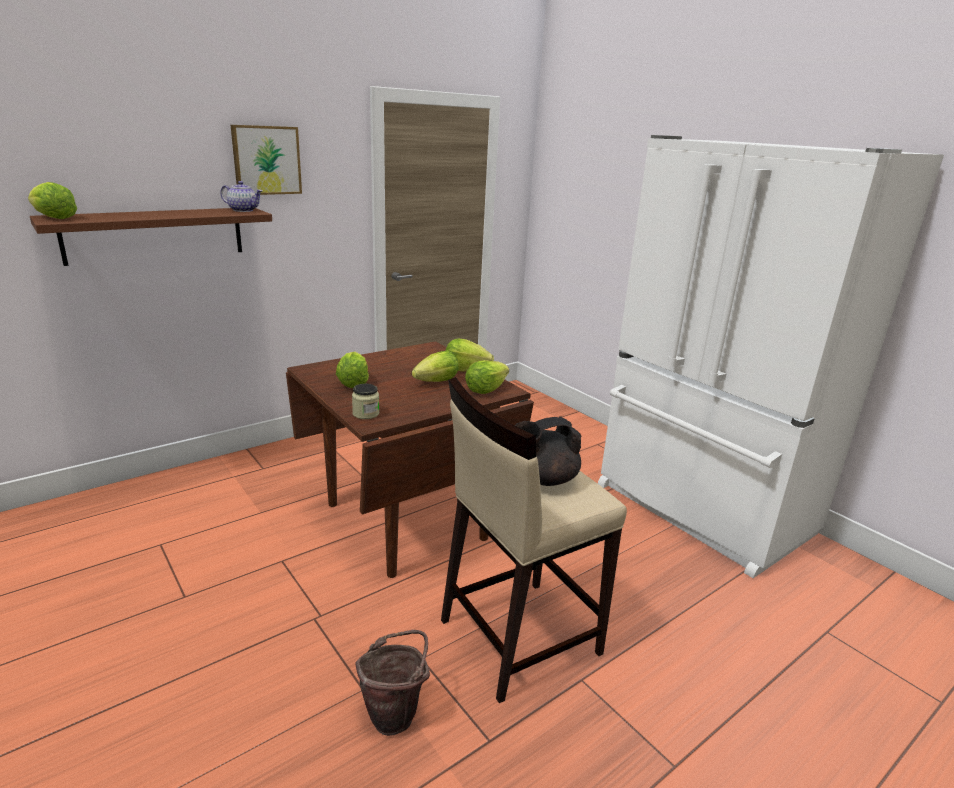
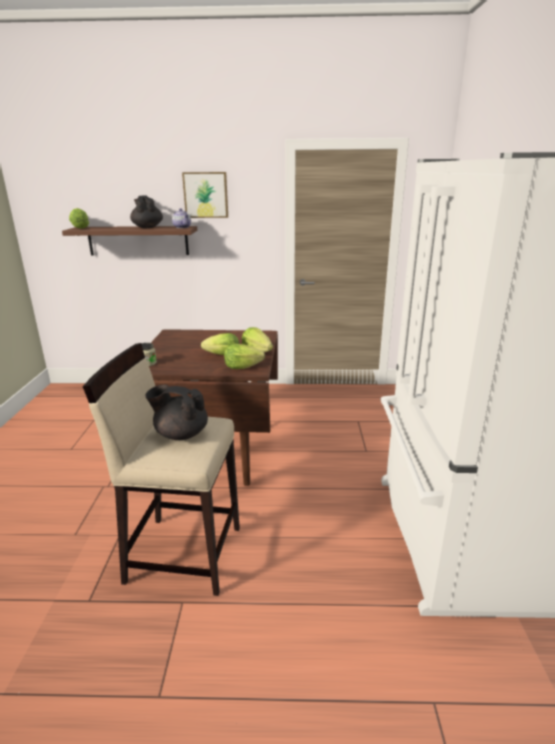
camera: 40 degrees right, 0 degrees up
lettuce [336,352,369,388] -> none
brown bucket [355,630,430,736] -> none
none -> black teapot [130,195,163,228]

